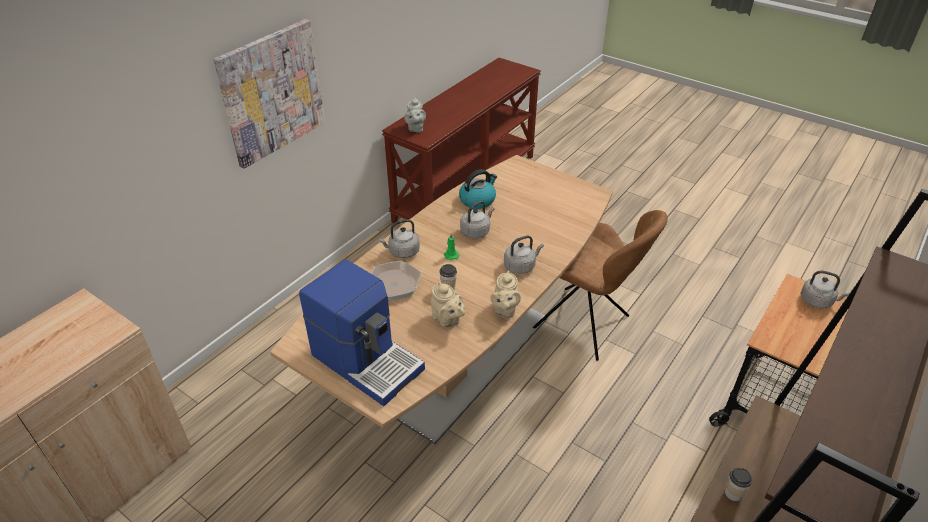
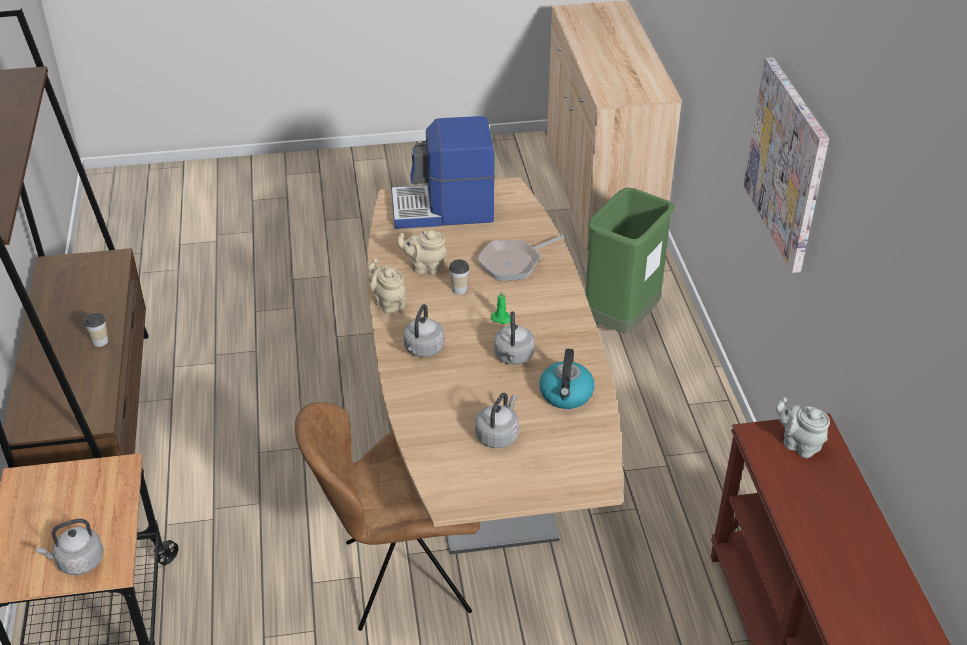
camera: 135 degrees right, 0 degrees up
grey kettle [379,219,420,258] -> grey kettle moved to [475,393,519,448]
none -> green trash can [585,188,674,333]

